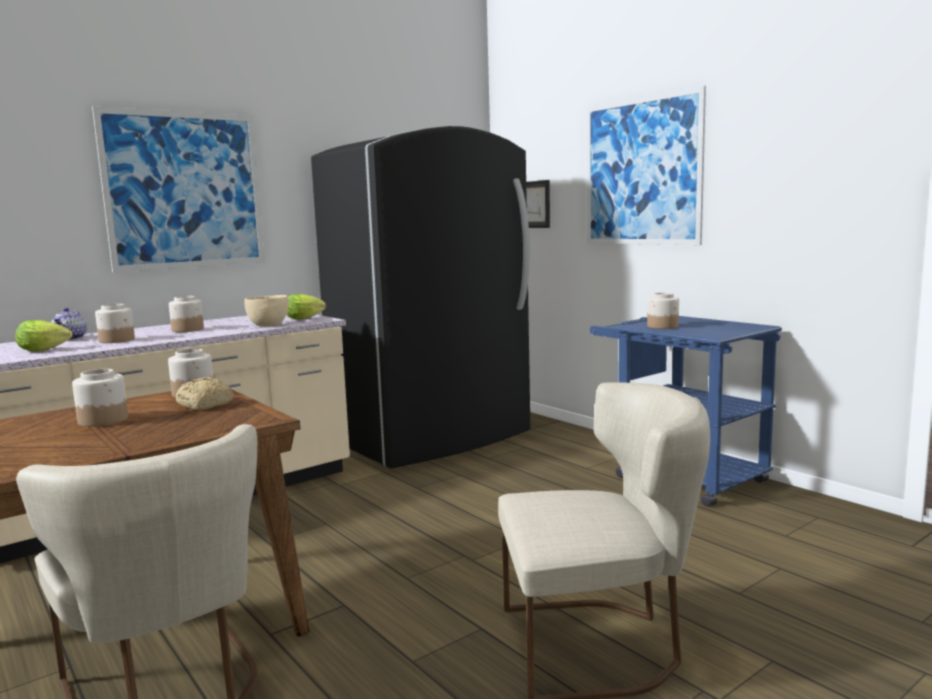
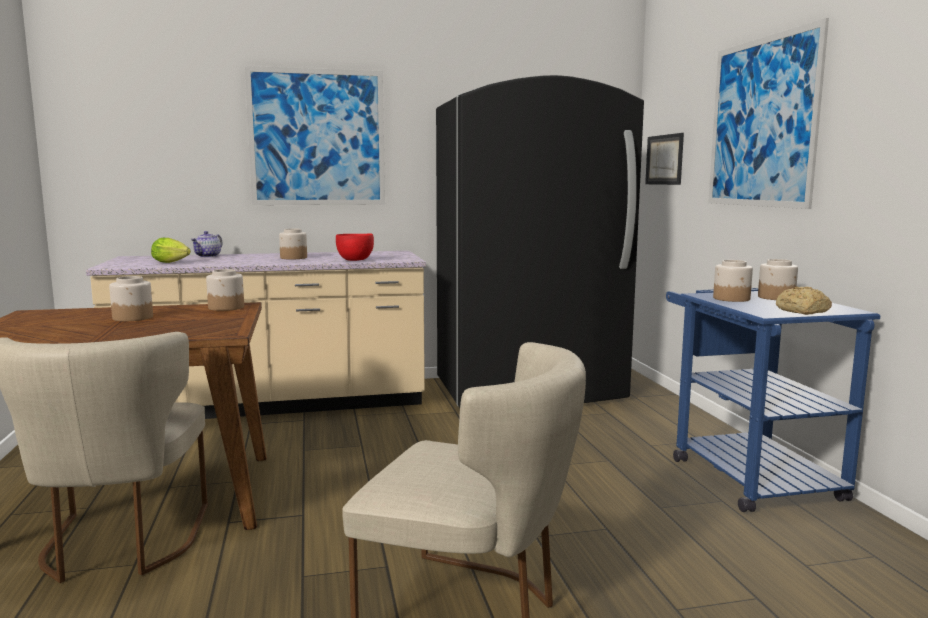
camera: 25 degrees right, 0 degrees up
jar [95,304,135,343] -> jar moved to [758,259,798,300]
bread [176,377,234,410] -> bread moved to [776,286,832,315]
beige bowl [244,295,289,327] -> red bowl [336,234,374,261]
lettuce [287,294,326,319] -> none

